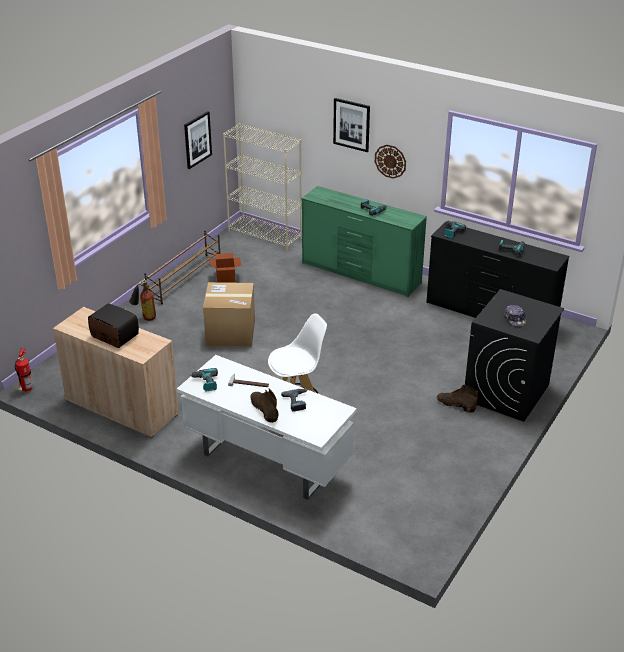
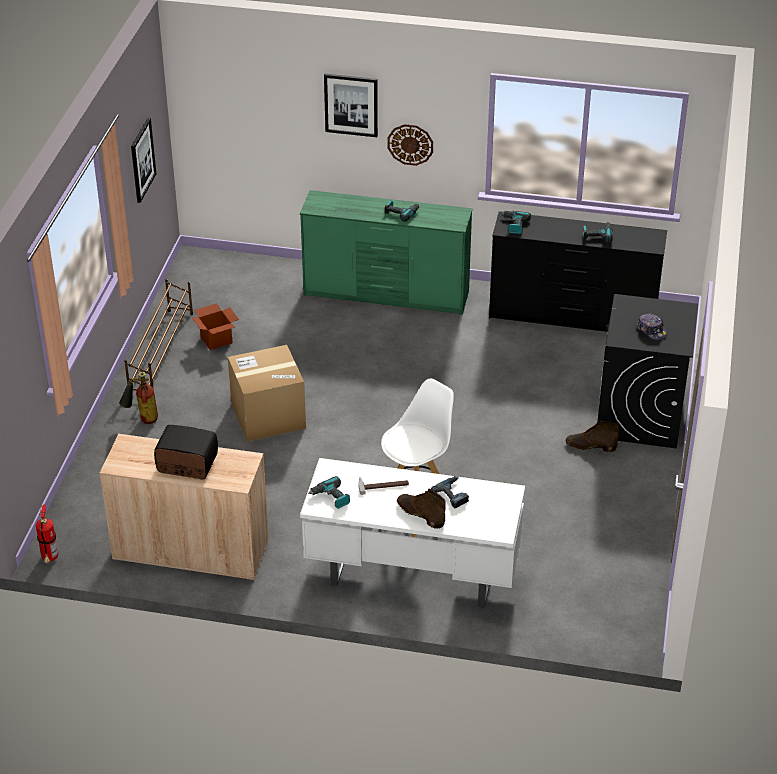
camera: 20 degrees left, 5 degrees up
beige bookcase [223,123,302,250] -> none

